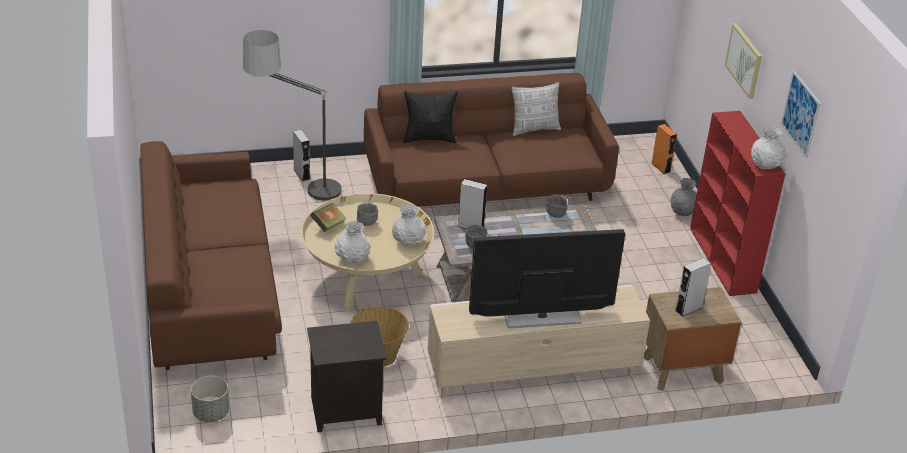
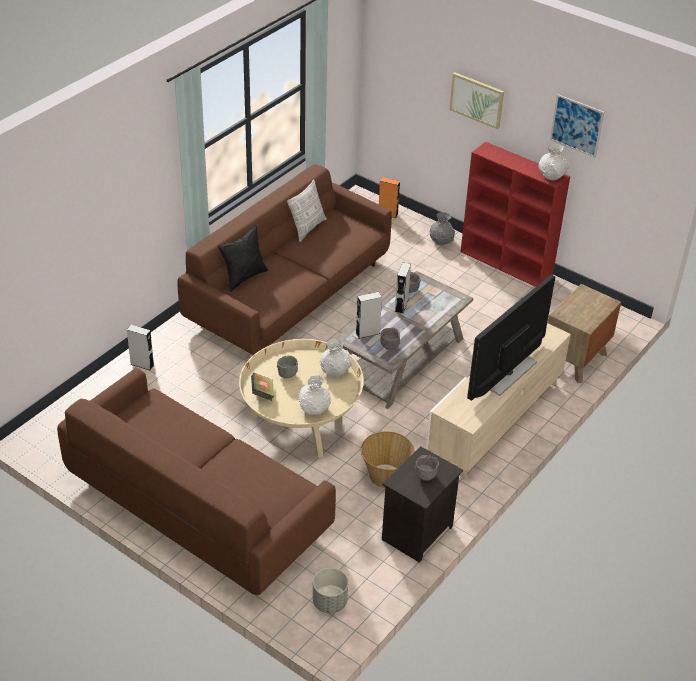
camera: 40 degrees left, 5 degrees up
floor lamp [243,30,344,206] -> none
grey speaker [675,258,711,317] -> grey speaker moved to [395,262,411,314]
none -> grey bowl [415,455,439,481]

